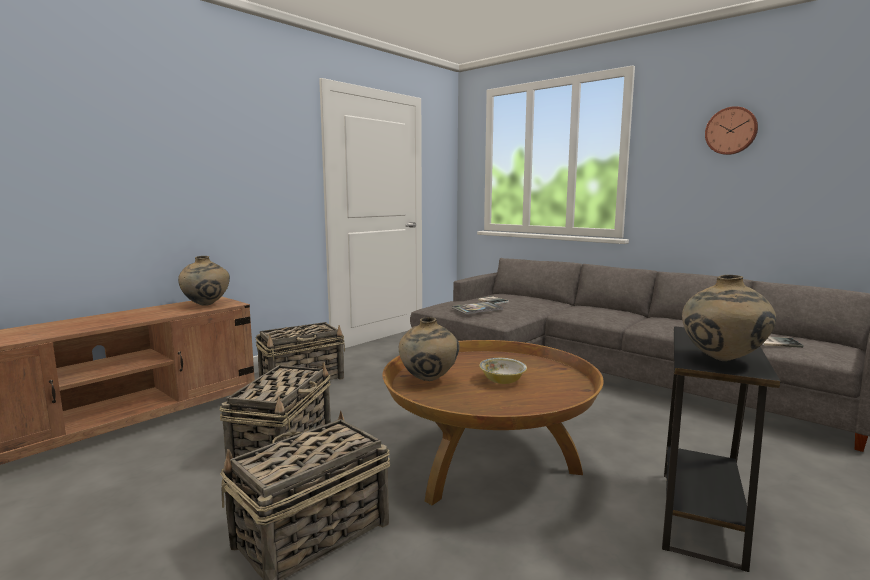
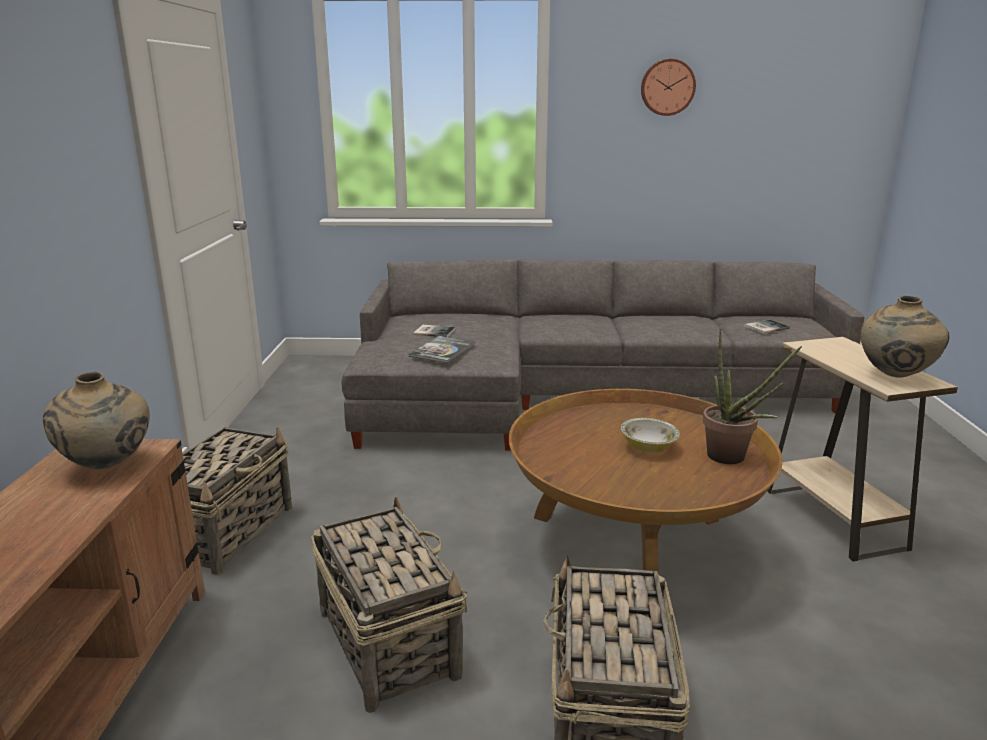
camera: 40 degrees left, 10 degrees up
beige vase [399,317,460,381] -> none
black side table [662,326,780,572] -> beige side table [767,337,958,562]
none -> potted plant [703,328,802,464]

